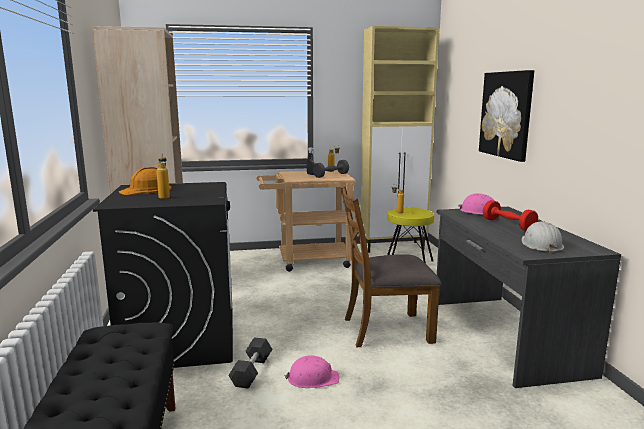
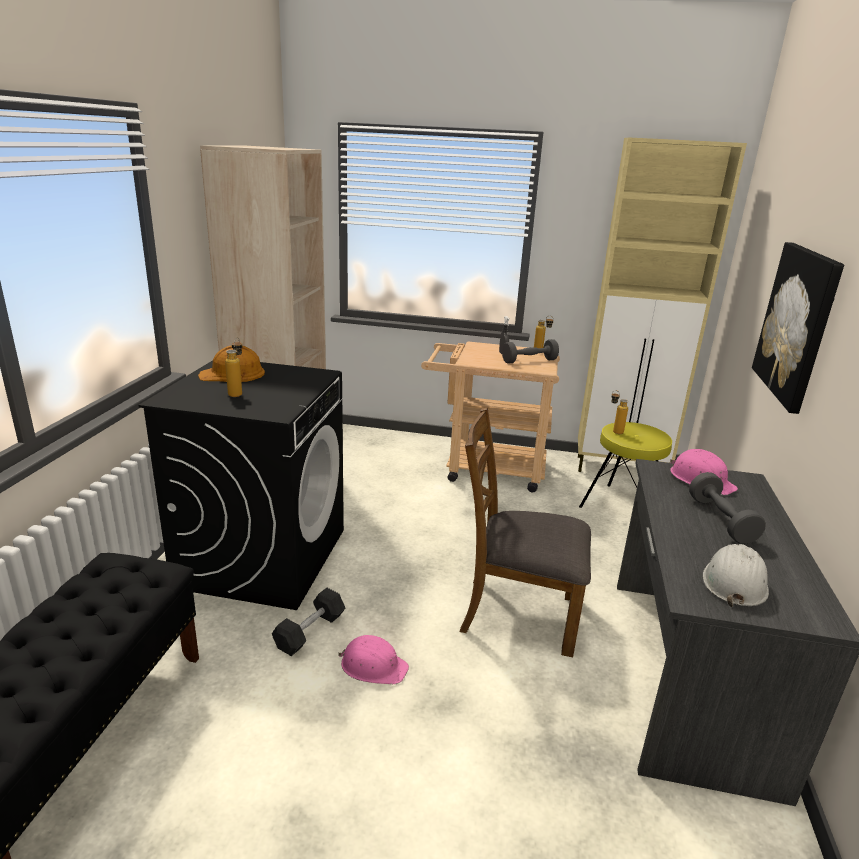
camera: 20 degrees right, 10 degrees up
red dumbbell [483,200,538,231] -> grey dumbbell [689,472,766,544]

